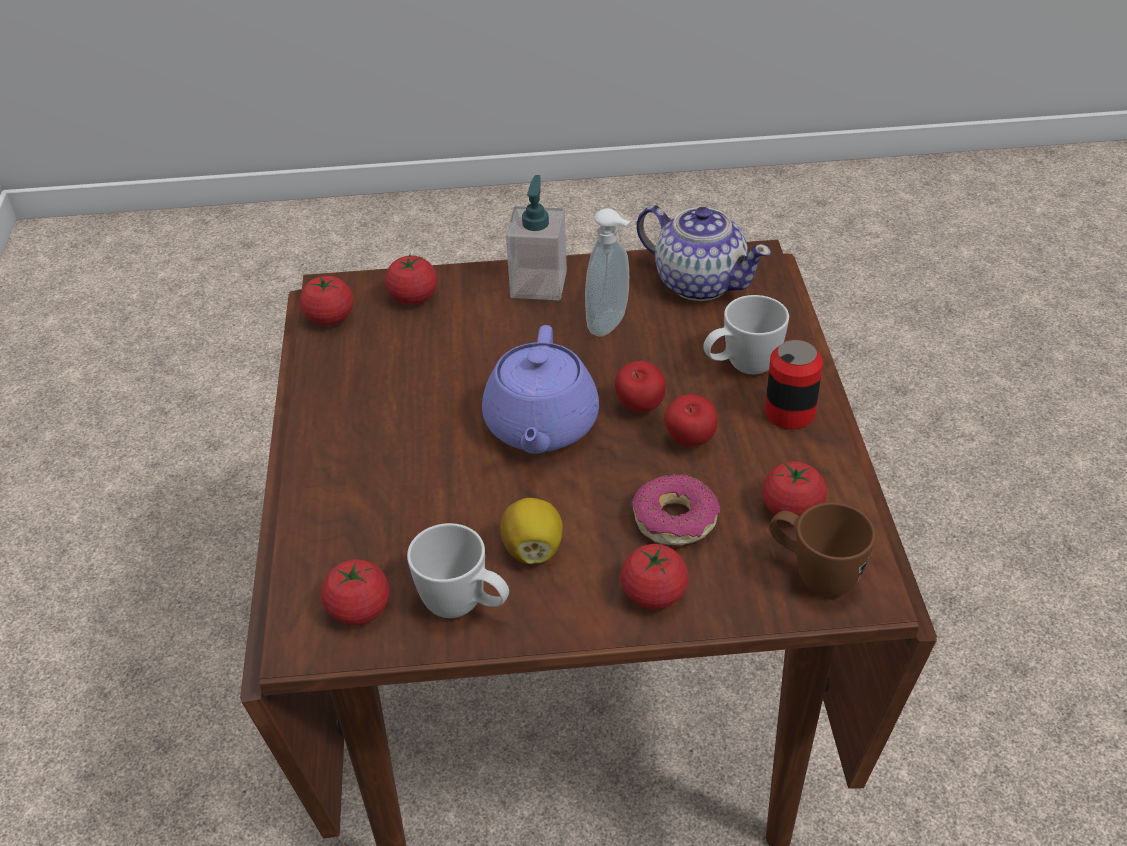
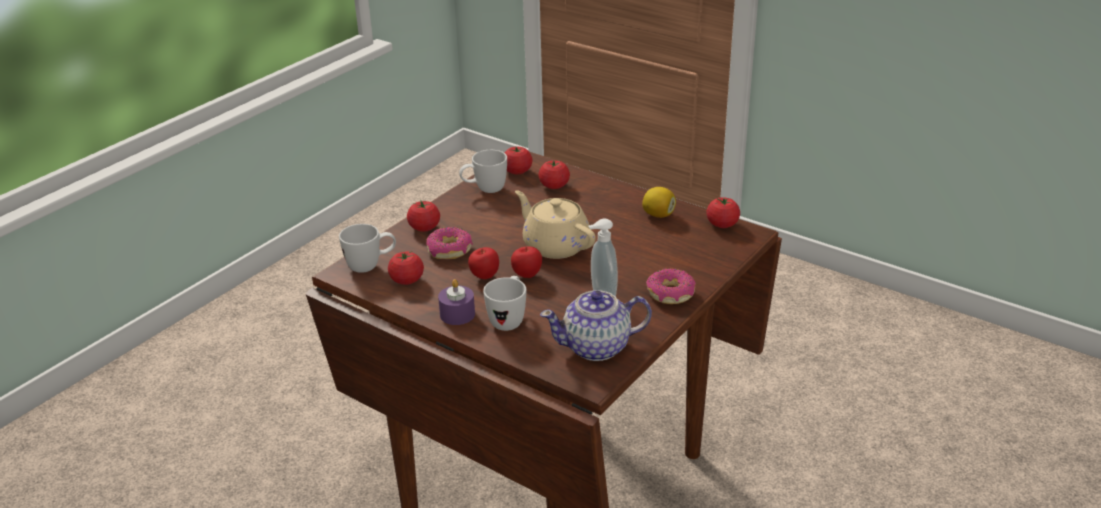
camera: 130 degrees right, 10 degrees down
tomato [385,253,438,305] -> tomato moved to [538,160,570,189]
purple teapot [482,325,599,454] -> beige teapot [515,190,596,259]
lemon [500,498,563,564] -> lemon moved to [642,187,676,218]
soap dispenser [506,175,567,300] -> donut [646,268,696,304]
can [765,340,823,429] -> purple candle [438,279,475,325]
brown mug [769,502,875,597] -> white mug [339,224,396,273]

